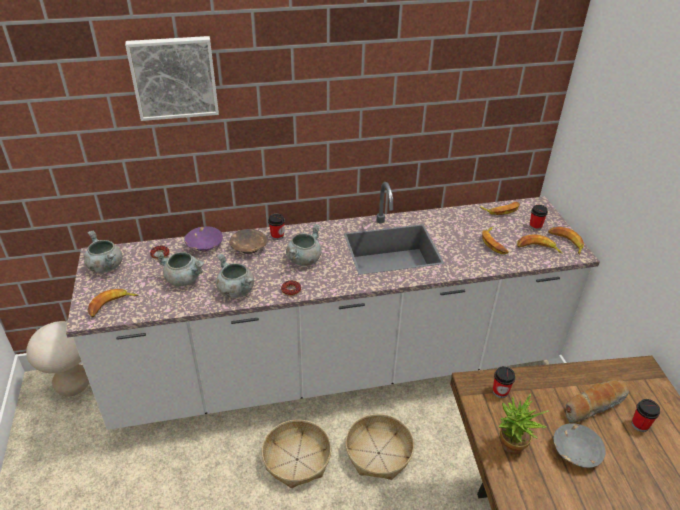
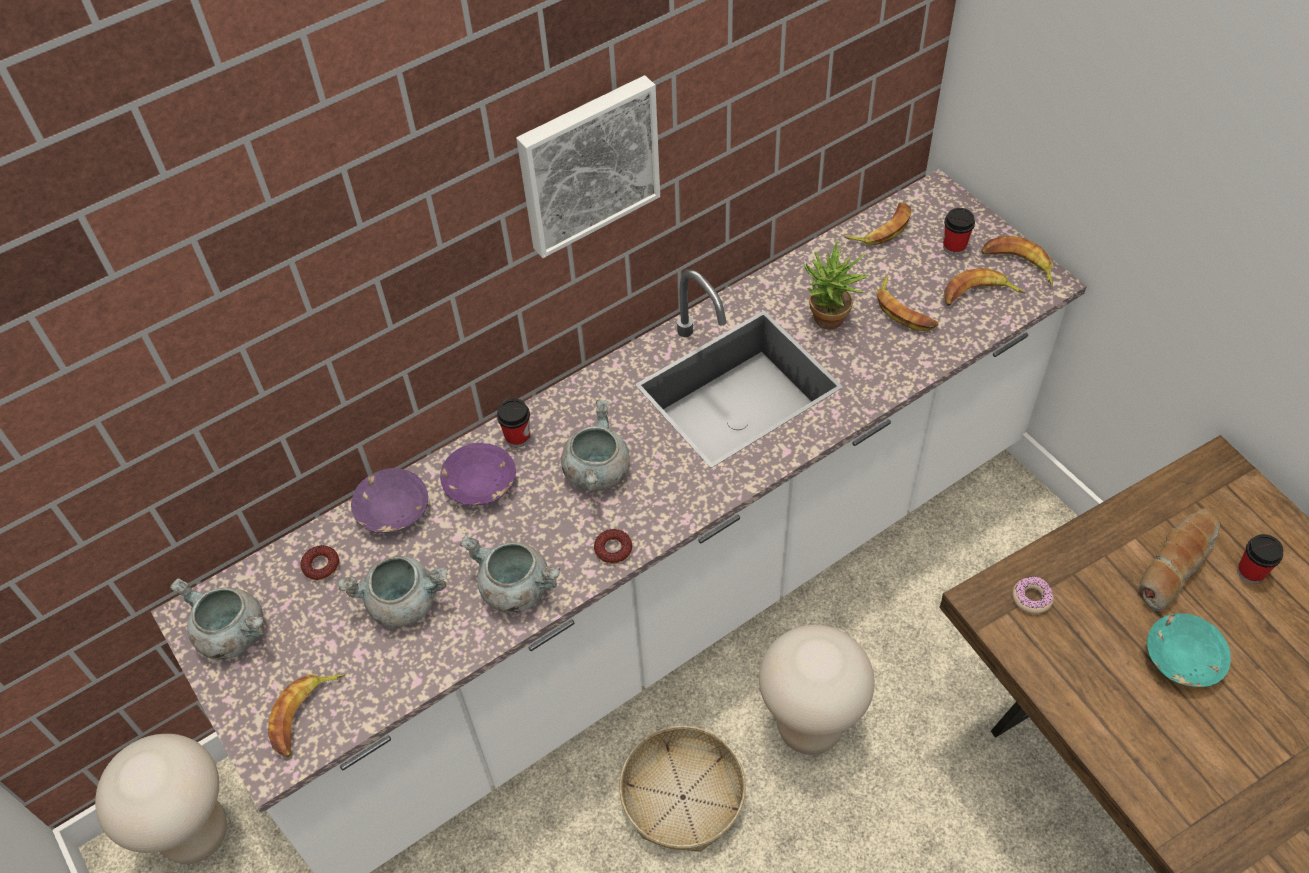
camera: 20 degrees left, 15 degrees up
picture [125,36,219,121] -> picture moved to [516,75,660,258]
brown bowl [229,229,268,254] -> purple bowl [440,443,516,505]
basket [345,414,414,480] -> beige stool [759,625,875,755]
cup [493,366,515,398] -> donut [1012,576,1054,614]
potted plant [499,394,549,454] -> potted plant moved to [804,239,869,330]
grey bowl [553,423,606,468] -> turquoise bowl [1147,613,1231,687]

